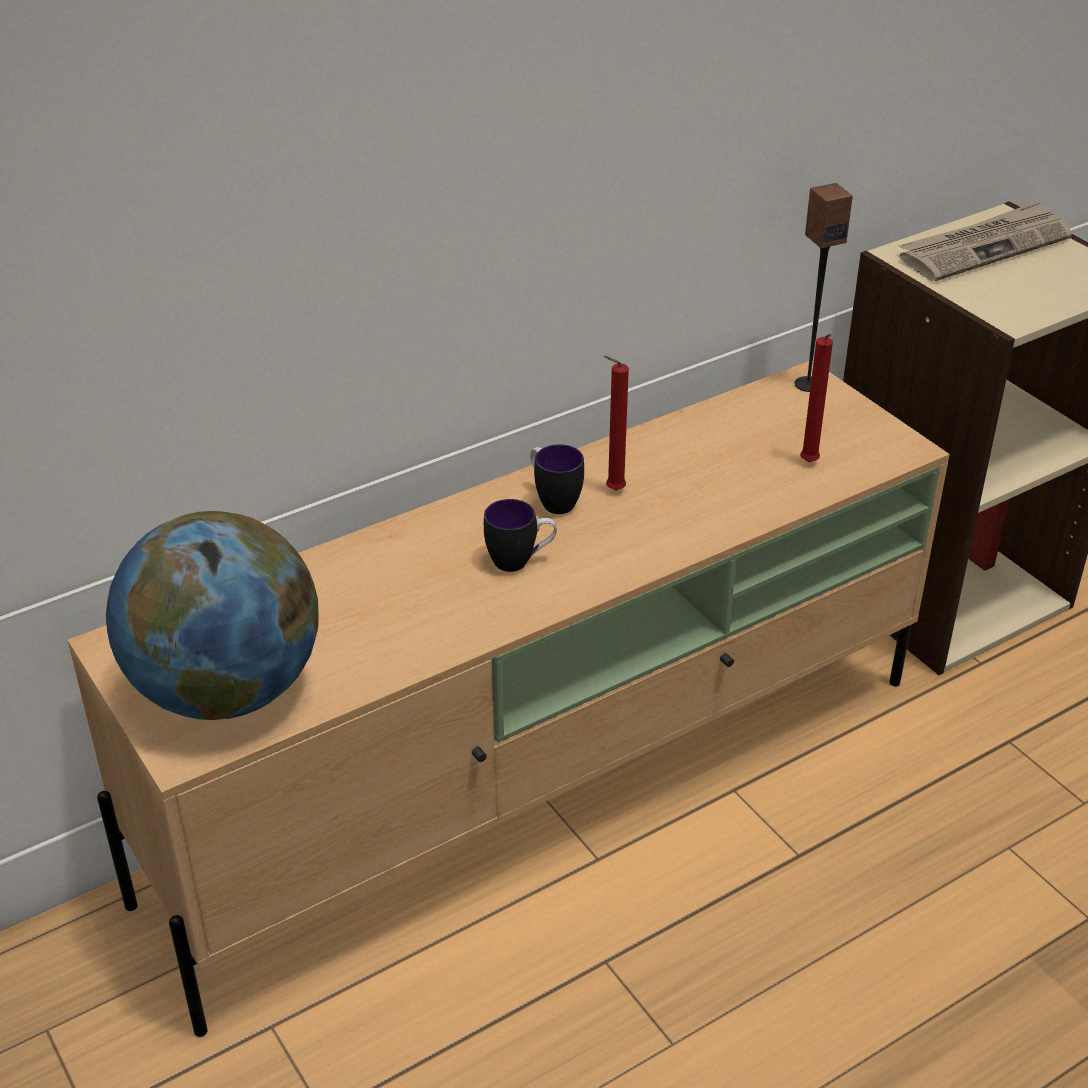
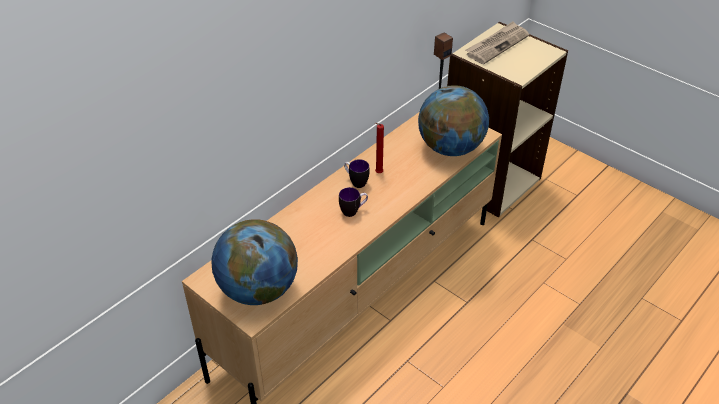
camera: 15 degrees left, 5 degrees up
red candle [800,334,833,462] -> globe [418,85,489,156]

